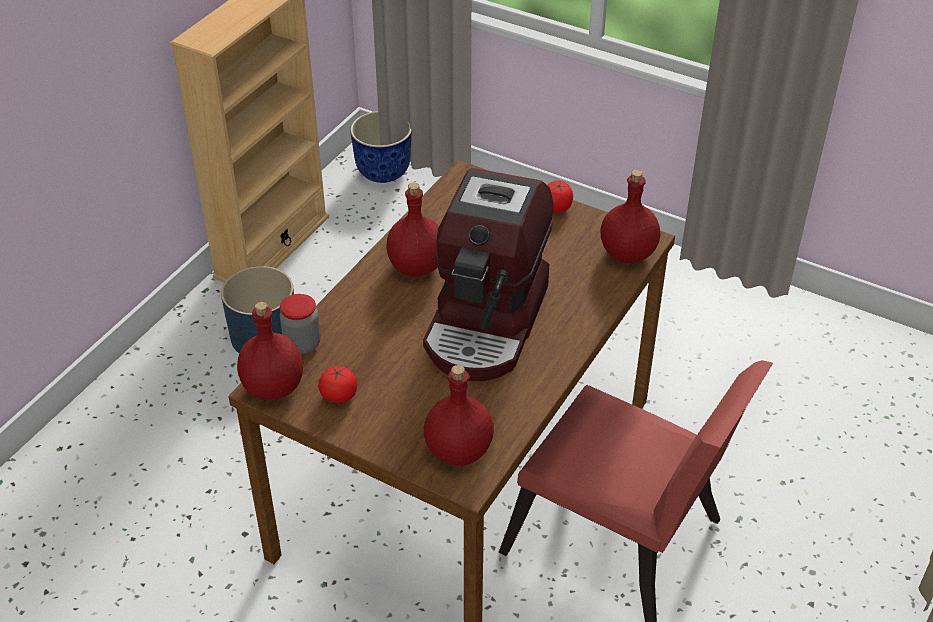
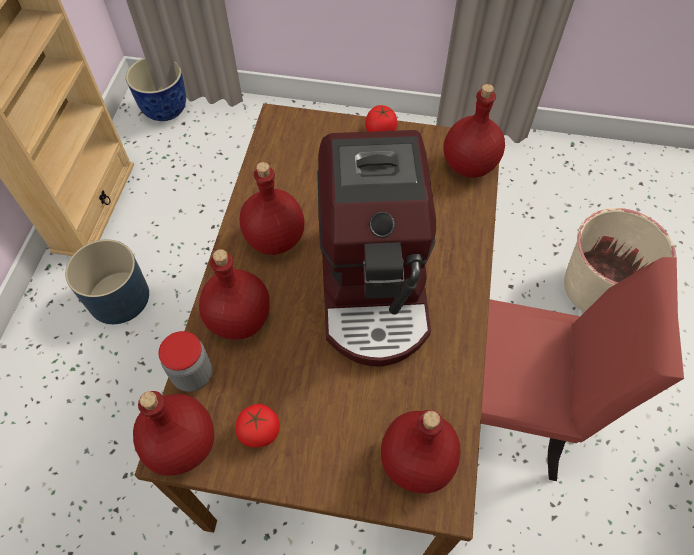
camera: 20 degrees left, 15 degrees up
none -> red bottle [199,249,270,340]
none -> beige bucket [564,208,676,312]

